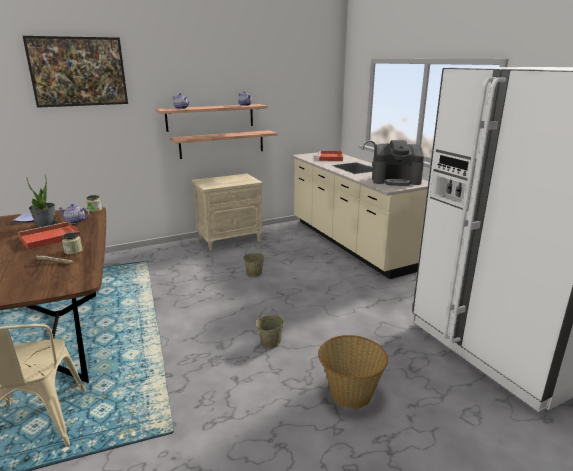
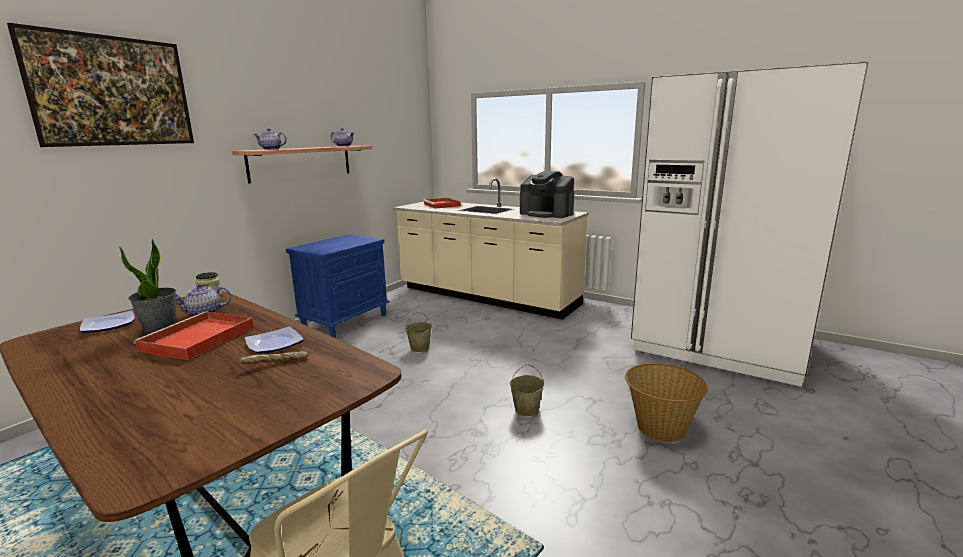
camera: 30 degrees left, 5 degrees down
jar [62,232,82,254] -> plate [245,326,304,354]
shelf [170,130,278,159] -> none
beige nightstand [192,174,265,251] -> blue nightstand [286,234,390,338]
coffee machine [372,140,424,186] -> coffee machine turned 60 degrees clockwise [520,171,574,218]

